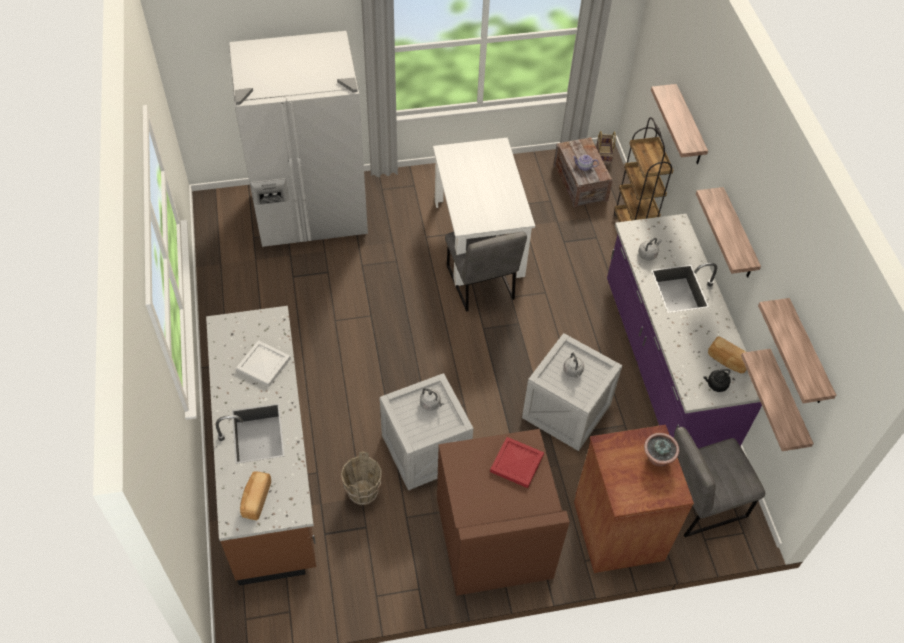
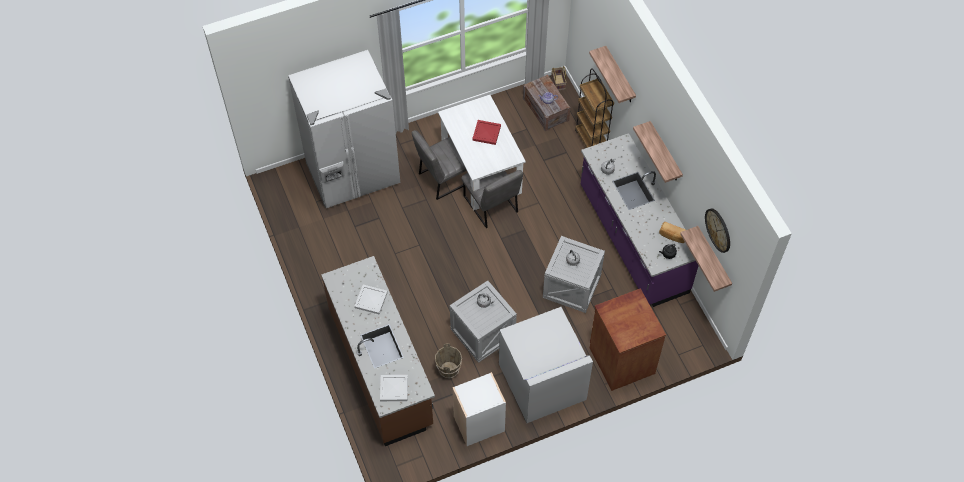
camera: 10 degrees left, 5 degrees up
bread [240,471,271,521] -> white tray [380,375,408,401]
brown washing machine [437,429,570,596] -> white washing machine [499,307,593,423]
red tray [490,437,544,488] -> red tray moved to [472,120,501,145]
potted plant [644,433,679,466] -> none
grey chair [674,427,765,537] -> grey chair moved to [412,130,467,200]
shelf [758,298,836,403] -> wall clock [705,208,730,253]
none -> white bookcase [452,372,506,446]

